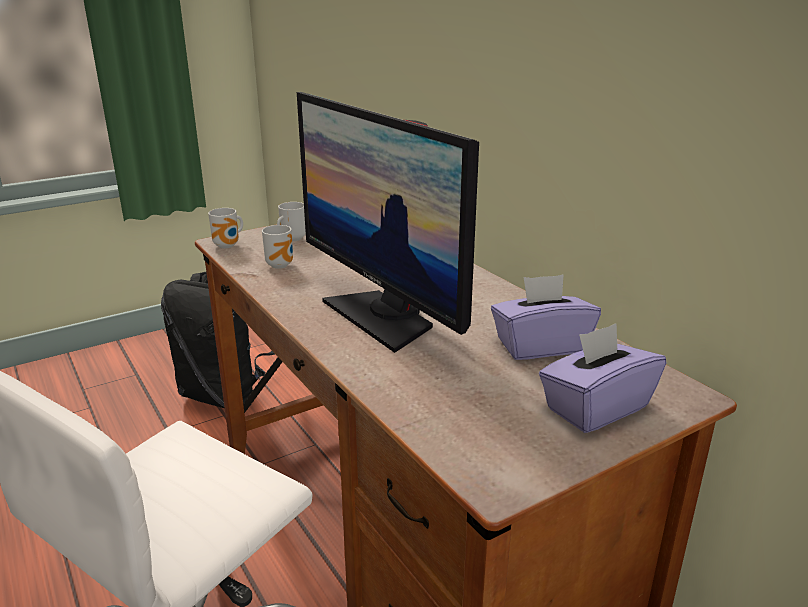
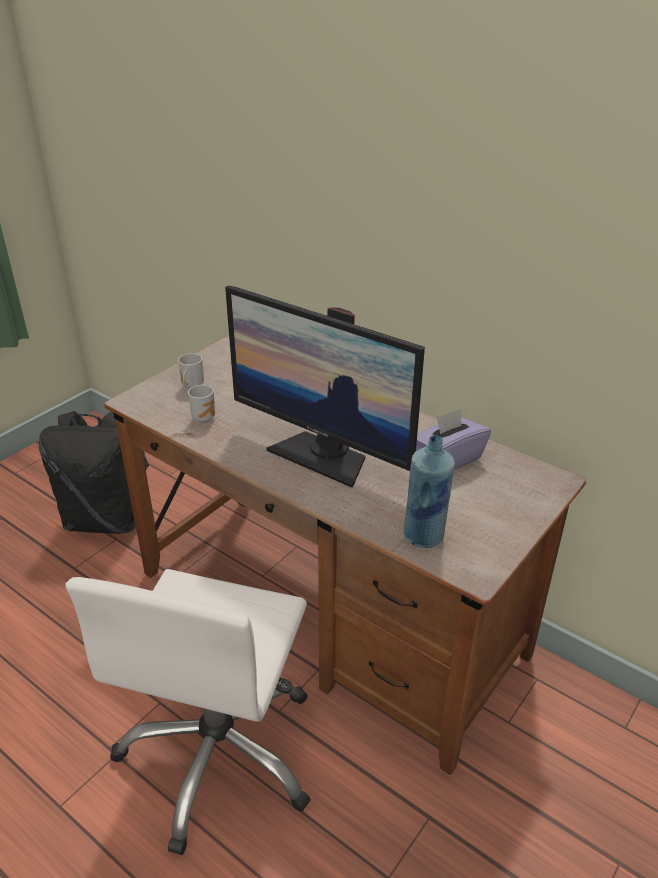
camera: 20 degrees left, 10 degrees up
mug [208,208,243,248] -> none
purple tissue box [539,323,666,433] -> none
none -> blue bottle [404,435,455,548]

